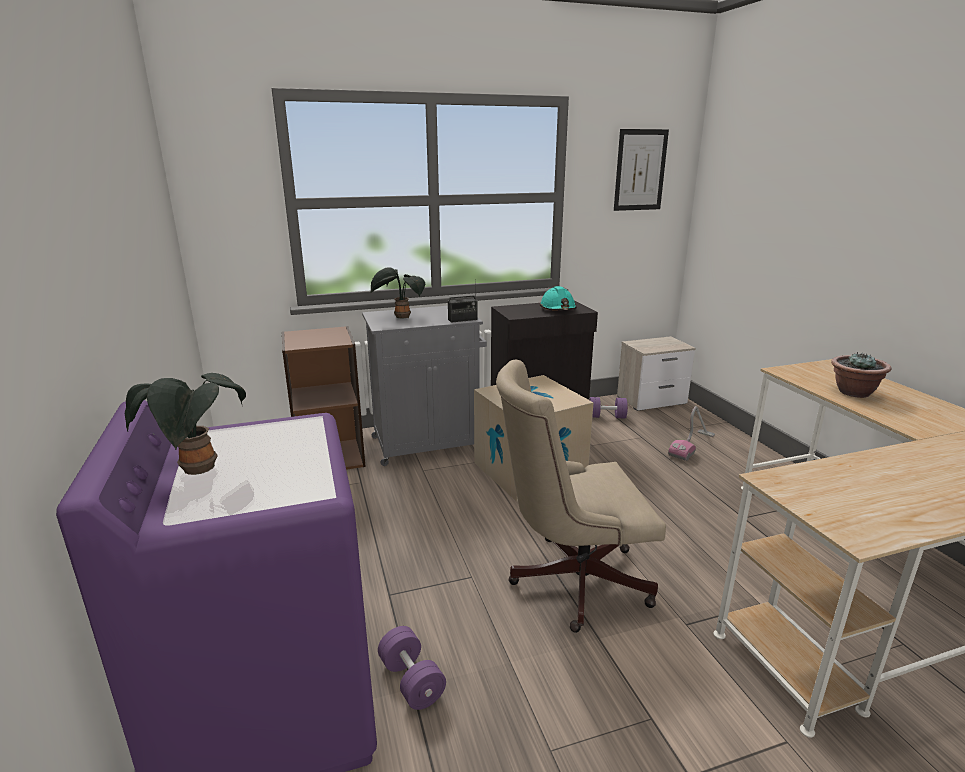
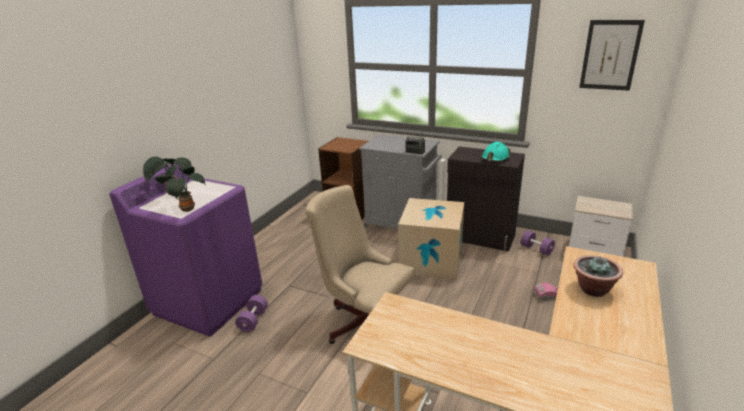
camera: 45 degrees right, 5 degrees up
potted plant [370,267,425,318] -> potted plant moved to [154,165,206,212]

